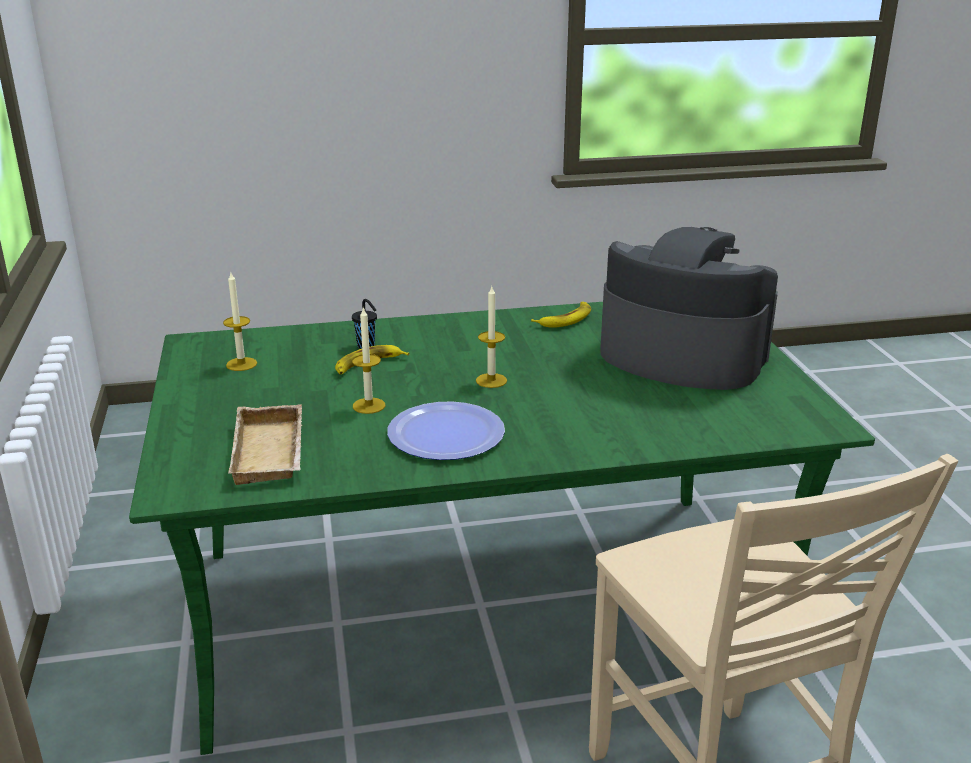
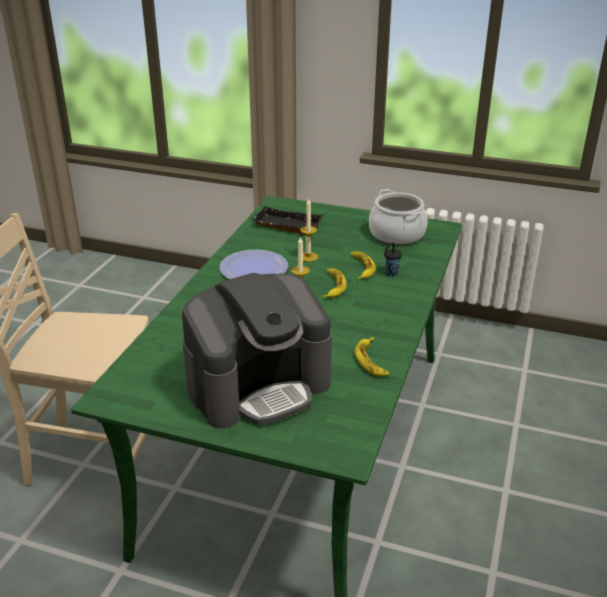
camera: 120 degrees right, 5 degrees up
candle [223,273,257,371] -> cooking pot [369,189,427,245]
beige tray [228,404,303,485] -> black tray [251,206,323,235]
none -> banana [322,268,347,298]

